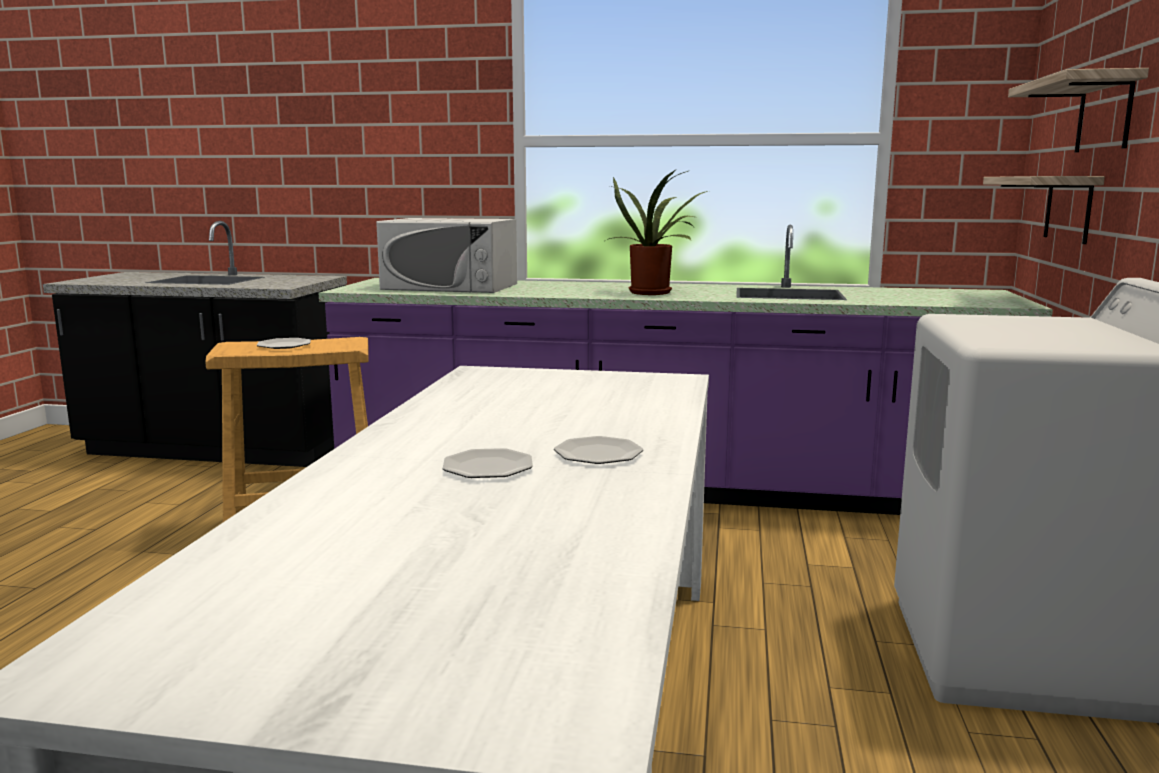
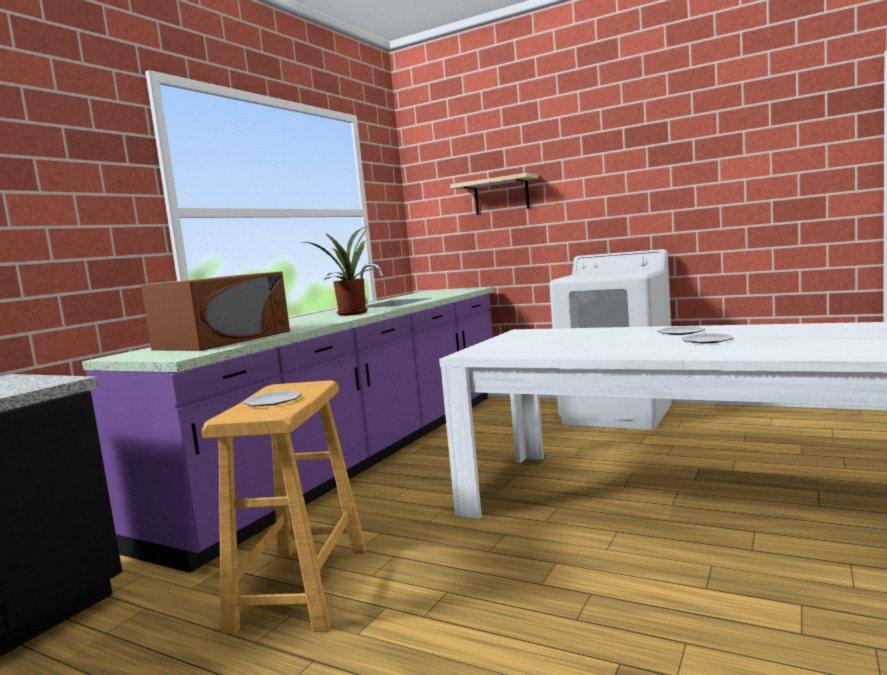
camera: 70 degrees left, 5 degrees down
white microwave [376,218,517,293] -> brown microwave [141,271,290,351]
shelf [983,176,1105,244] -> none

